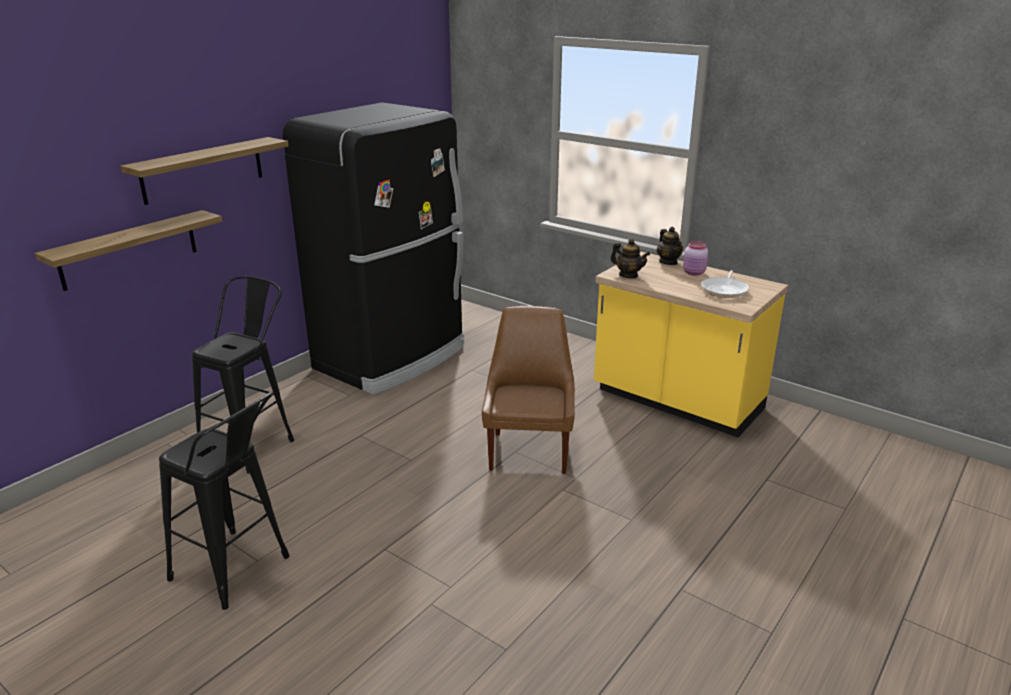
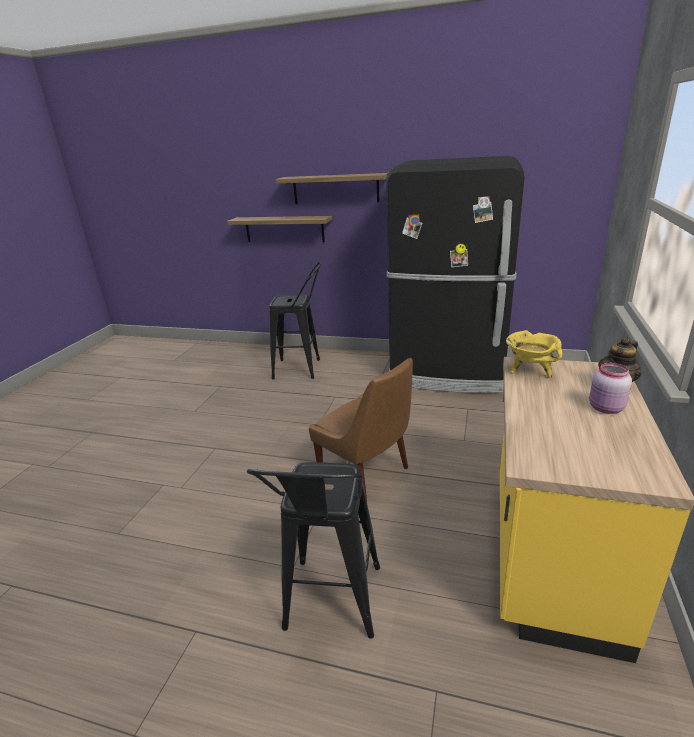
camera: 70 degrees right, 0 degrees up
black stool [159,391,289,610] -> black stool moved to [247,462,380,639]
brown chair [482,306,575,474] -> brown chair turned 60 degrees clockwise [308,358,413,501]
teapot [610,239,650,278] -> yellow cooking pot [506,330,563,378]
frying pan [701,270,749,298] -> none

